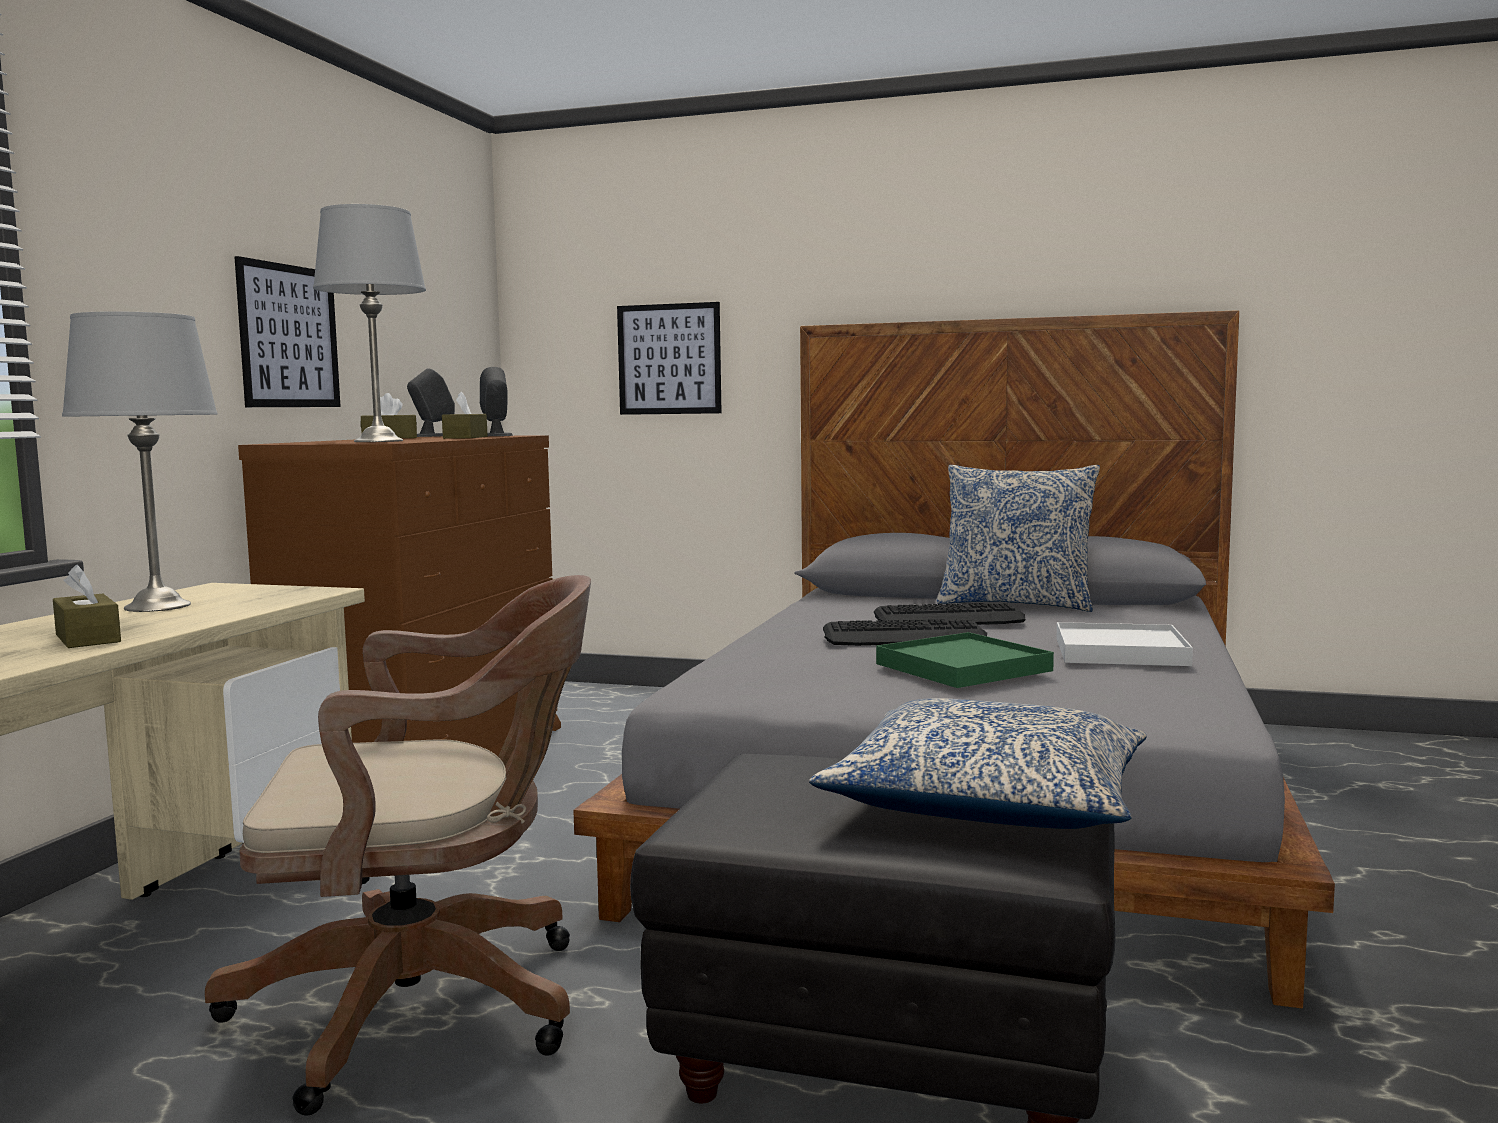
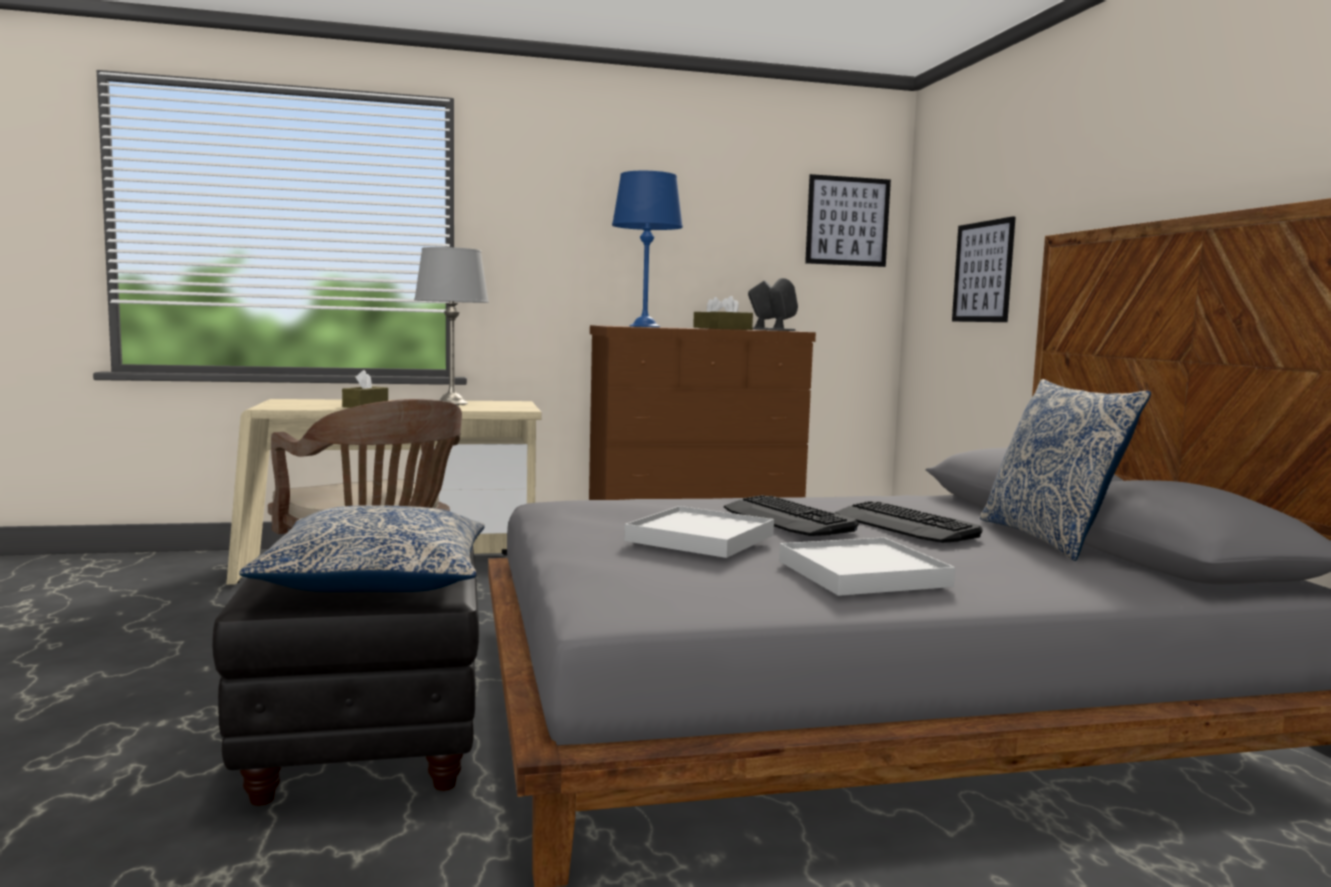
camera: 60 degrees right, 0 degrees up
picture [235,256,341,407] -> picture moved to [805,174,891,267]
grey table lamp [313,204,426,442] -> blue table lamp [612,171,683,327]
green tray [876,632,1054,688] -> white tray [624,506,774,558]

